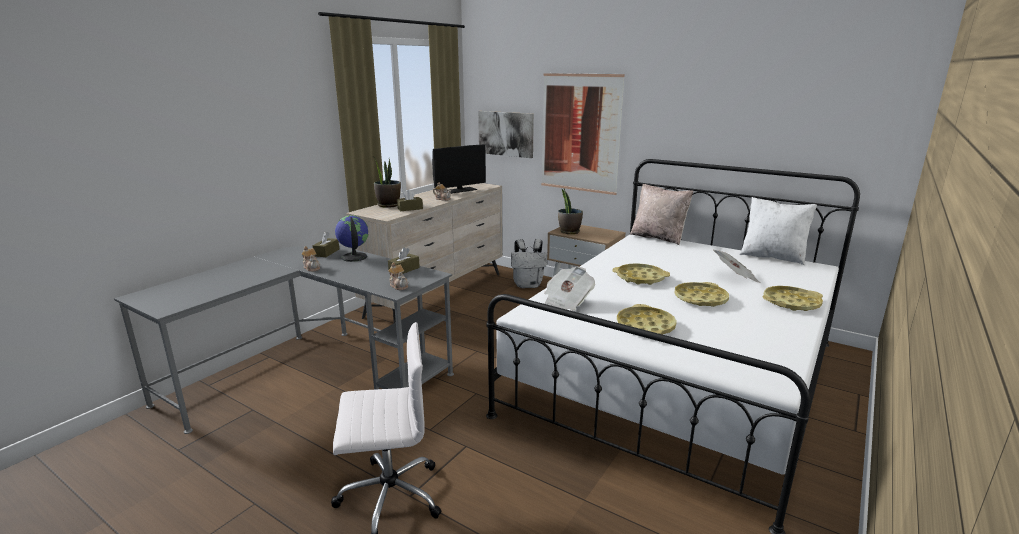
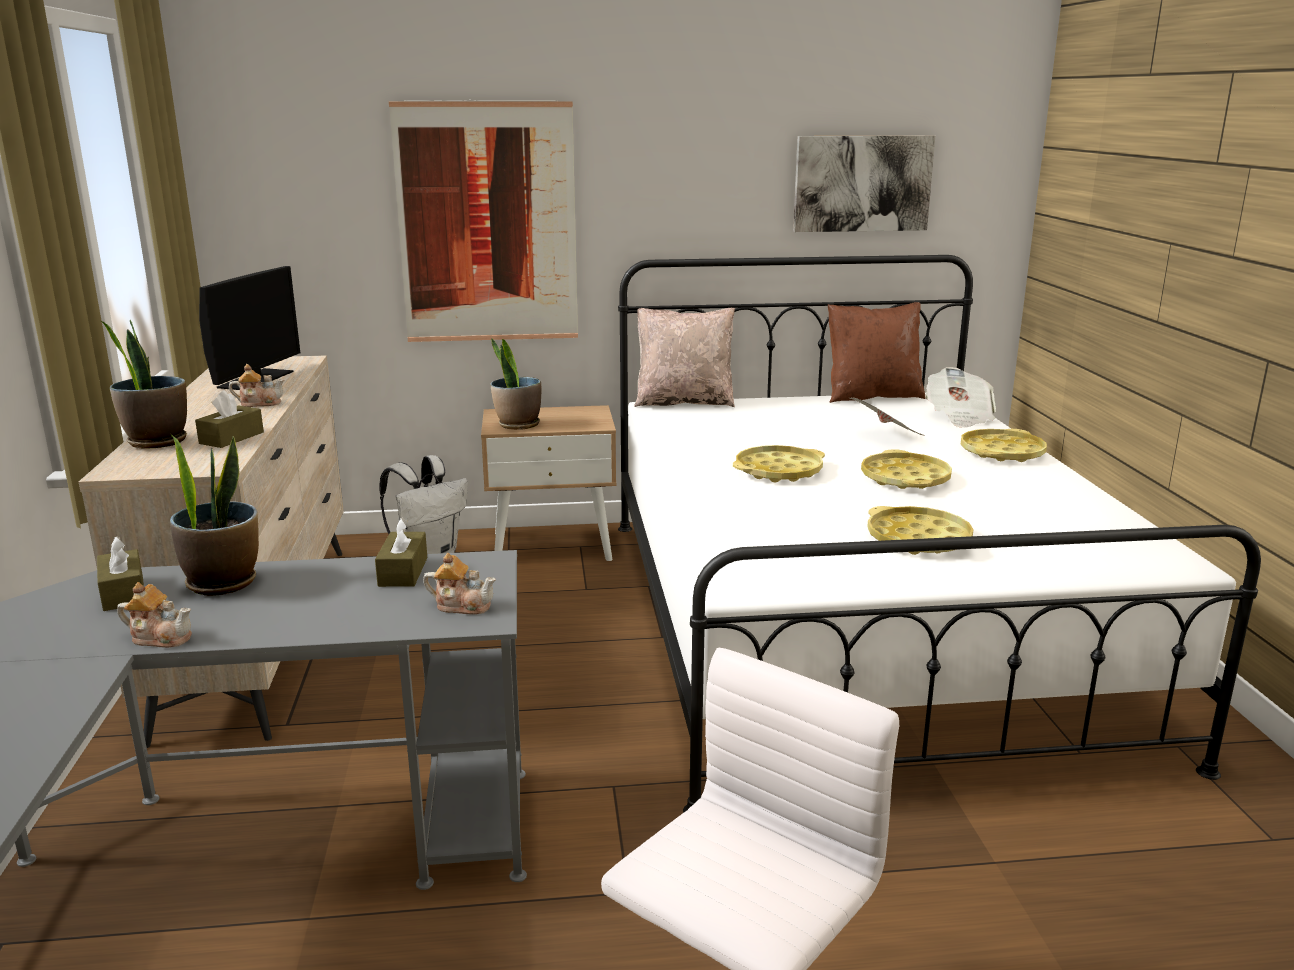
camera: 40 degrees left, 0 degrees up
globe [335,215,368,262] -> potted plant [170,434,259,596]
picture [478,111,534,158] -> picture moved to [793,135,935,232]
newspaper [544,267,595,311] -> newspaper moved to [925,367,996,428]
white pillow [739,197,817,265] -> brown pillow [828,302,926,403]

